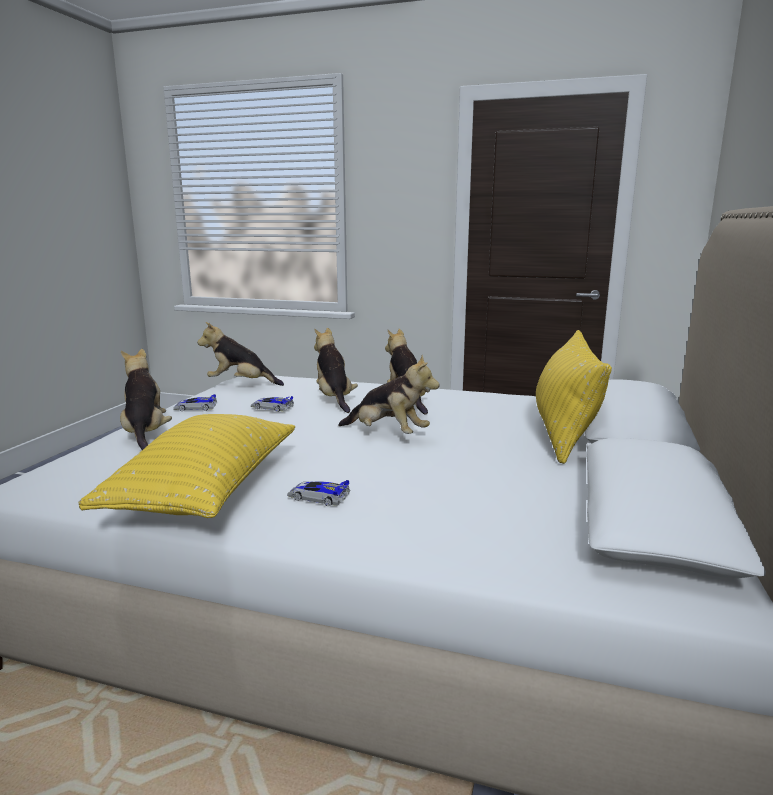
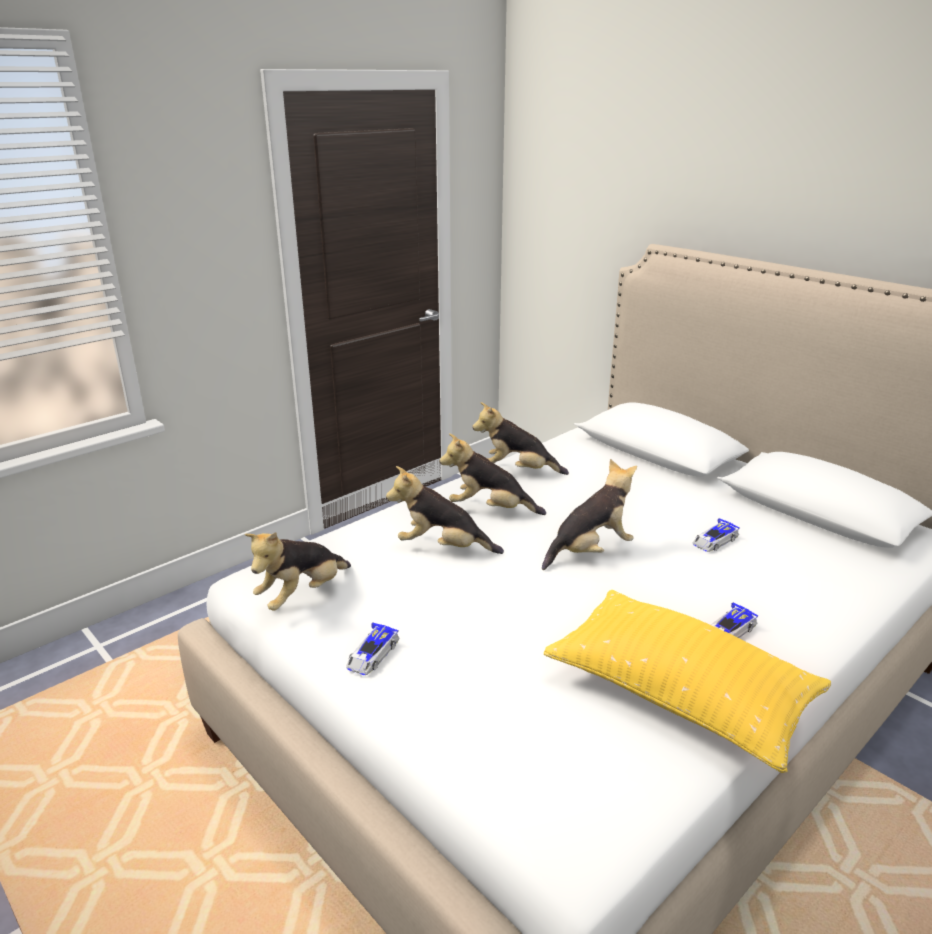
camera: 60 degrees left, 10 degrees up
plush toy [120,349,172,450] -> plush toy moved to [472,402,569,475]
toy car [251,396,294,412] -> toy car moved to [693,518,740,552]
yellow pillow [536,330,612,464] -> none

